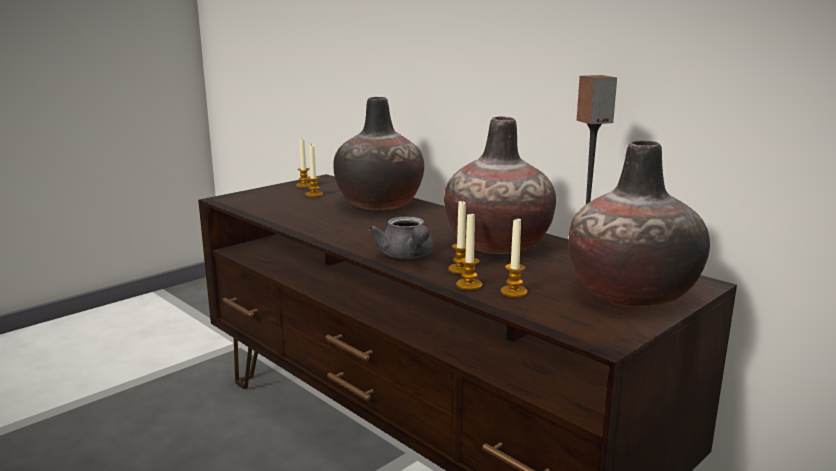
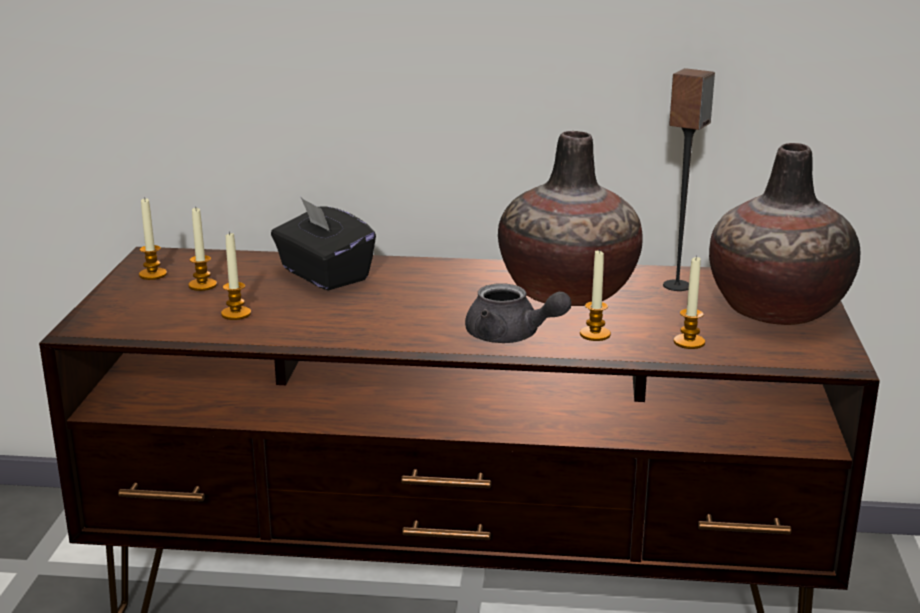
camera: 40 degrees left, 5 degrees up
vase [334,97,424,210] -> black tissue box [271,198,376,290]
candle [456,214,482,290] -> candle moved to [221,231,251,320]

